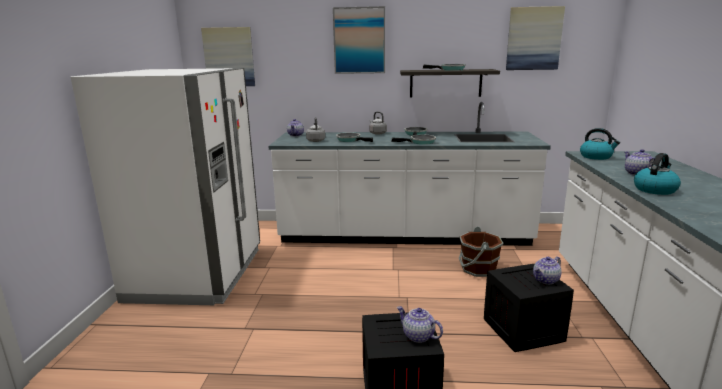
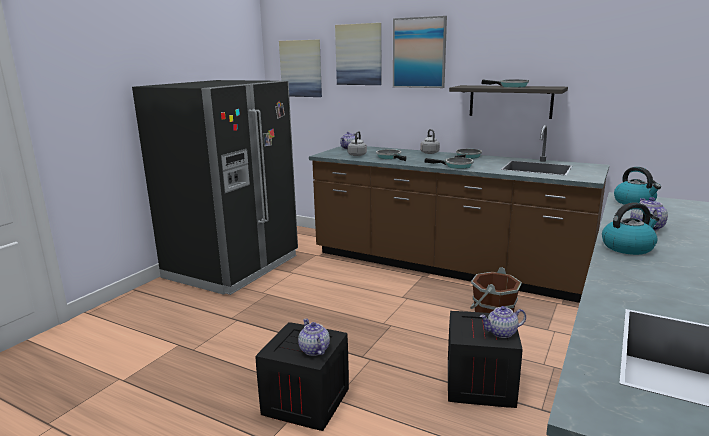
camera: 25 degrees right, 0 degrees up
white fridge [71,68,260,305] -> black fridge [132,80,298,295]
white counter [268,102,551,246] -> brown counter [309,125,609,303]
picture [506,6,565,70] -> picture moved to [335,23,381,85]

